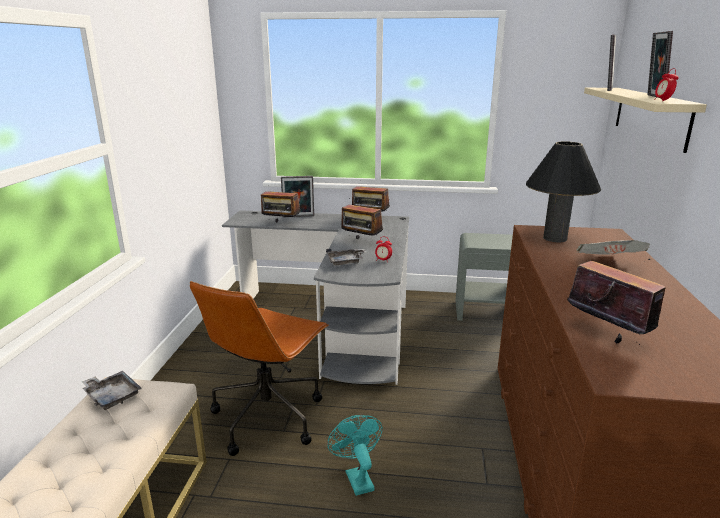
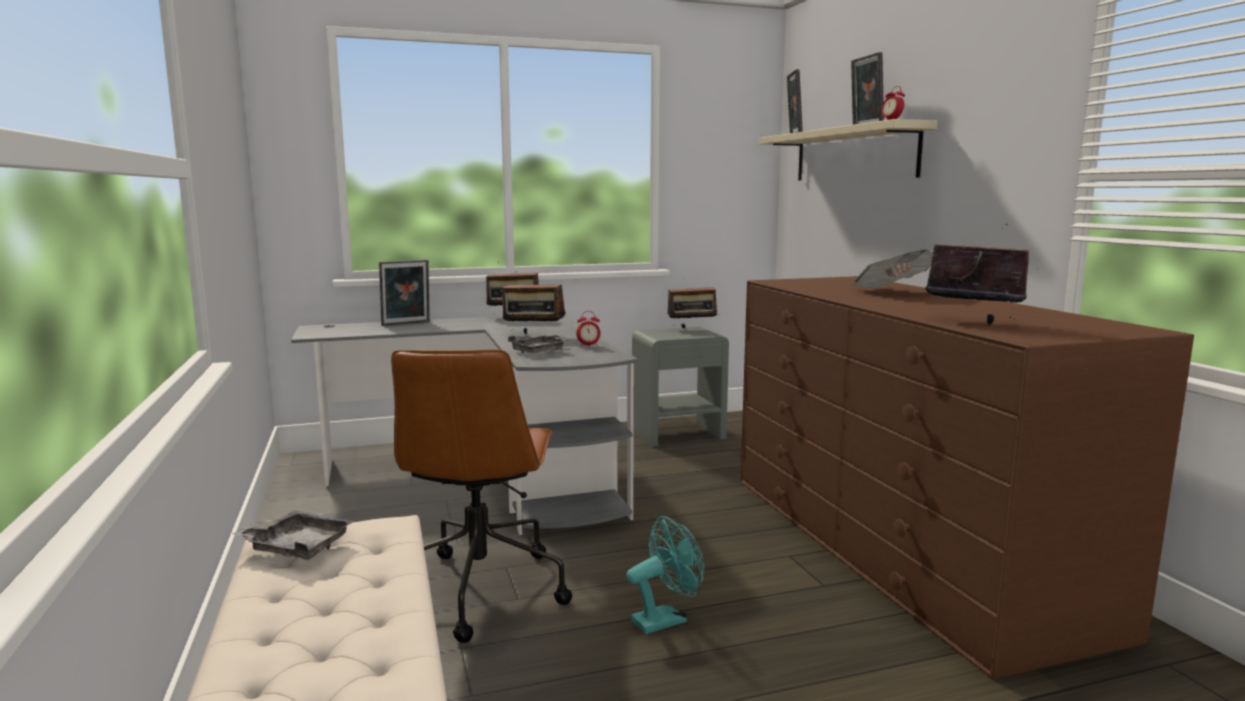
camera: 25 degrees left, 10 degrees down
radio [261,191,301,222] -> radio moved to [663,278,720,328]
turquoise fan [327,415,383,496] -> turquoise fan turned 105 degrees clockwise [626,516,705,634]
black table lamp [526,141,601,242] -> none

